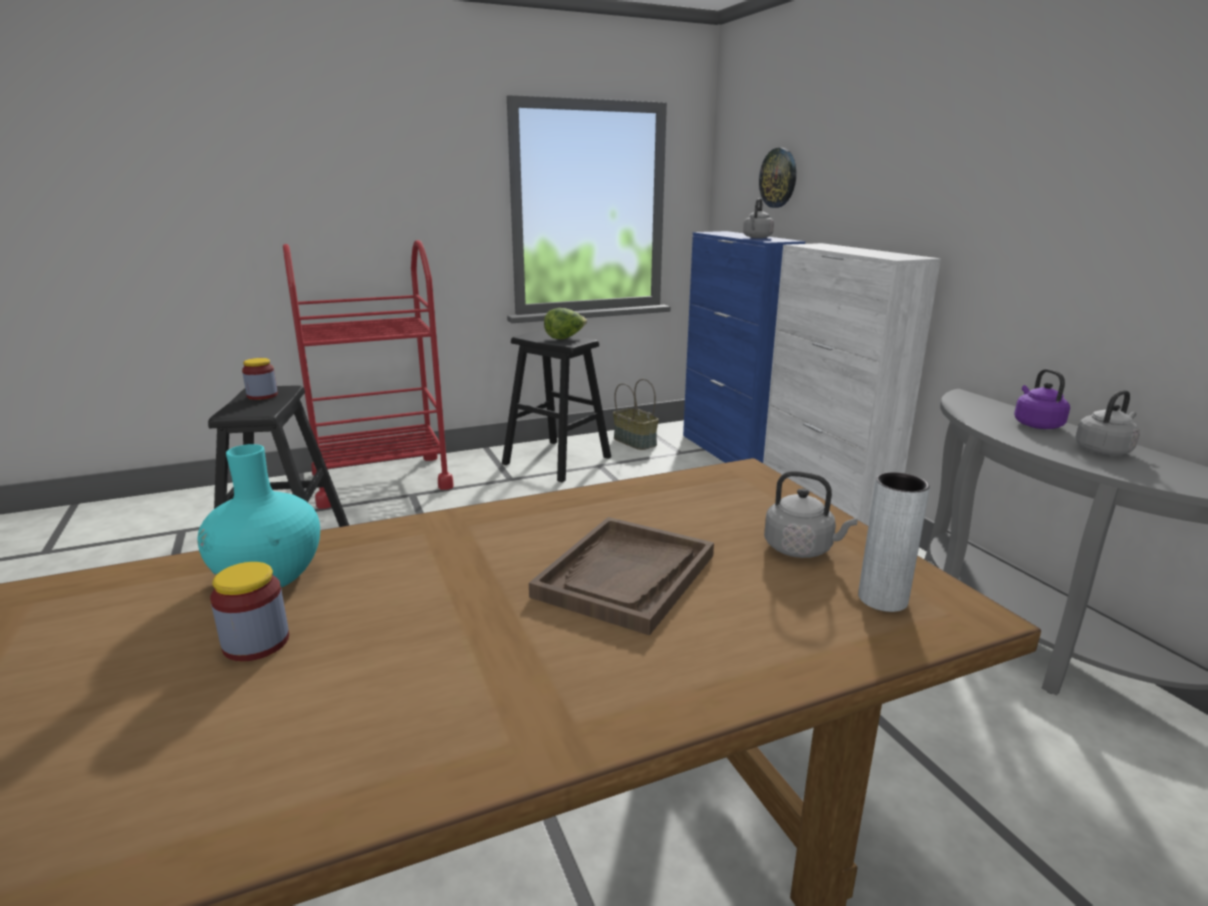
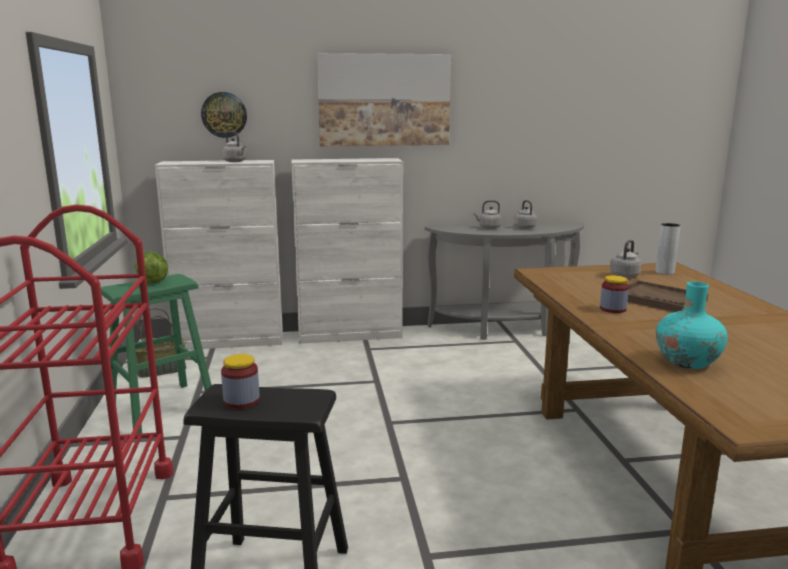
camera: 75 degrees left, 5 degrees down
jar [210,562,289,661] -> jar moved to [600,275,629,313]
black stool [502,331,611,482] -> green stool [101,274,212,434]
blue cabinet [683,231,805,463] -> white cabinet [155,160,283,350]
purple kettle [1014,369,1070,429] -> grey kettle [473,200,502,229]
none -> picture [317,53,451,146]

